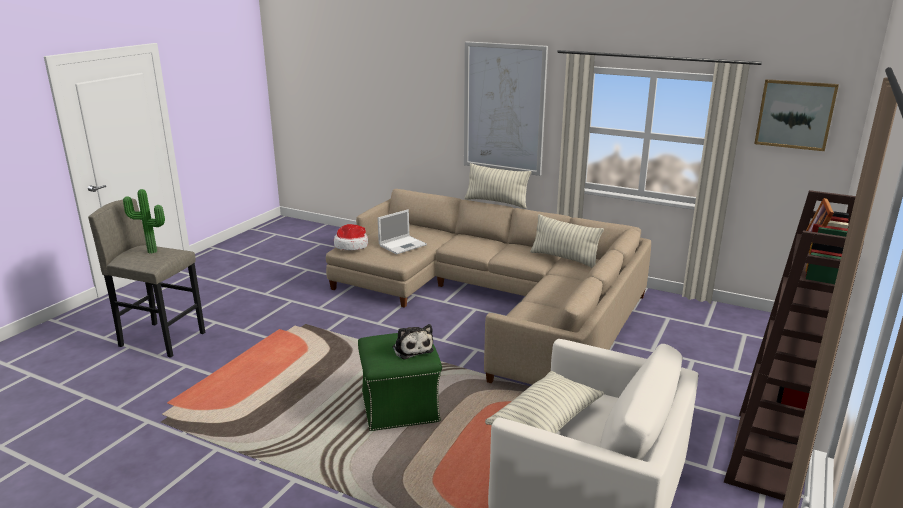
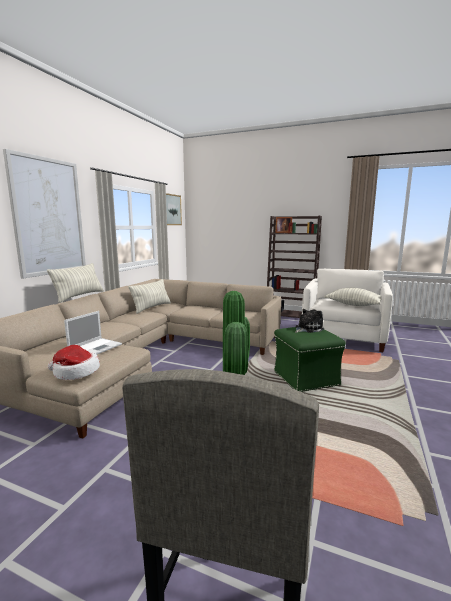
camera: 95 degrees left, 10 degrees down
laptop [378,209,427,255] -> laptop turned 75 degrees clockwise [64,311,122,355]

